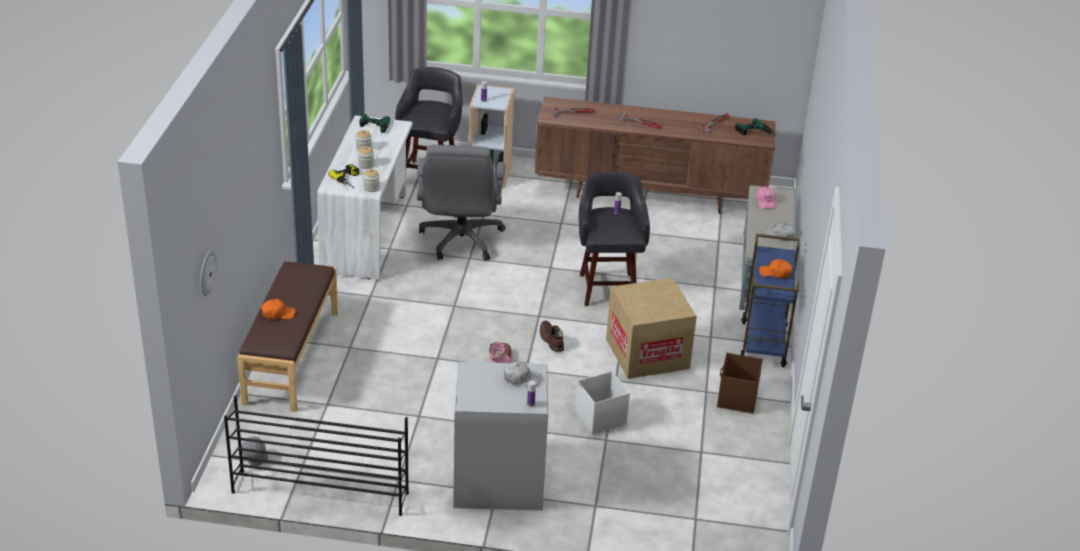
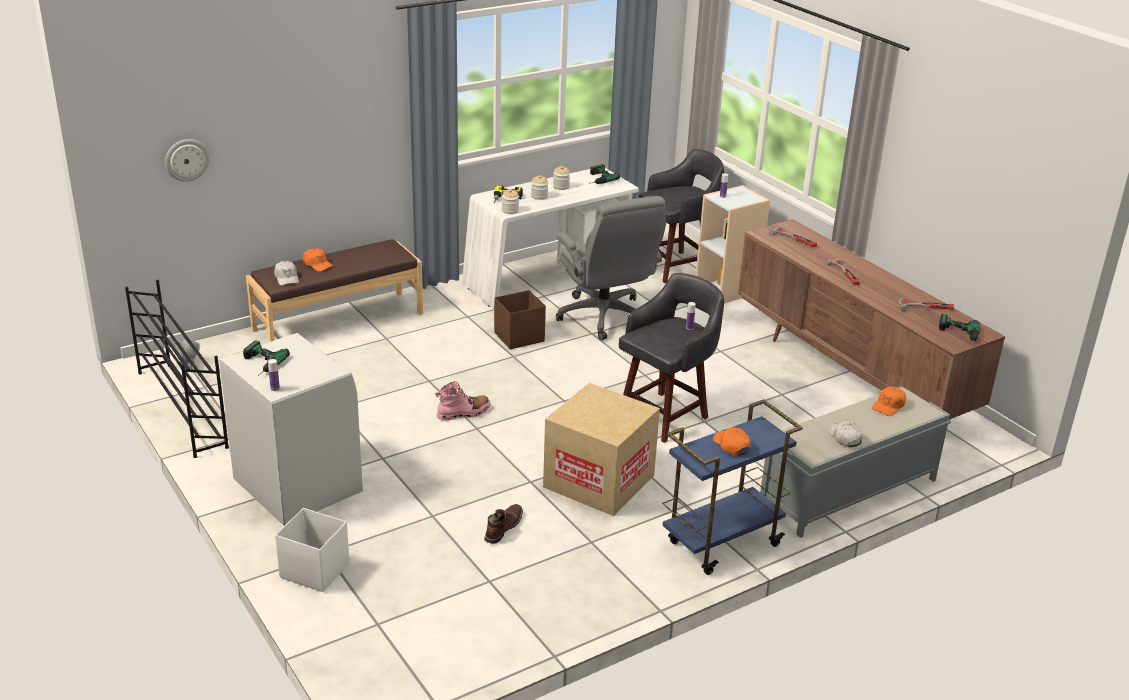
camera: 50 degrees right, 5 degrees down
grey office chair [417,145,506,261] -> grey office chair turned 75 degrees counterclockwise [556,196,666,341]
white cap [504,362,540,388] -> white cap moved to [274,261,299,285]
brown boot [540,320,564,352] -> brown boot moved to [484,504,523,544]
white storage box [575,371,630,435] -> white storage box moved to [275,508,349,592]
brown storage box [717,353,763,414] -> brown storage box moved to [494,290,546,349]
pink cap [756,187,776,209] -> orange cap [872,387,906,416]
none -> power drill [243,341,290,376]

